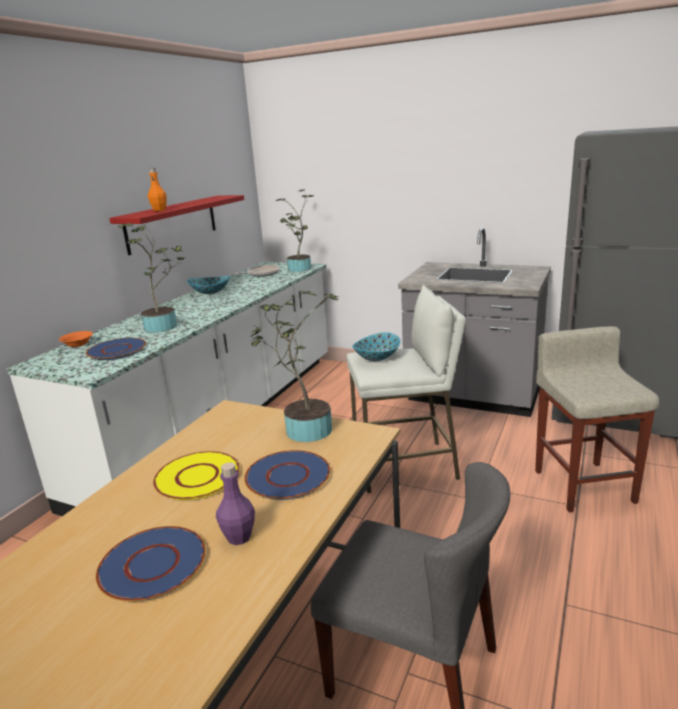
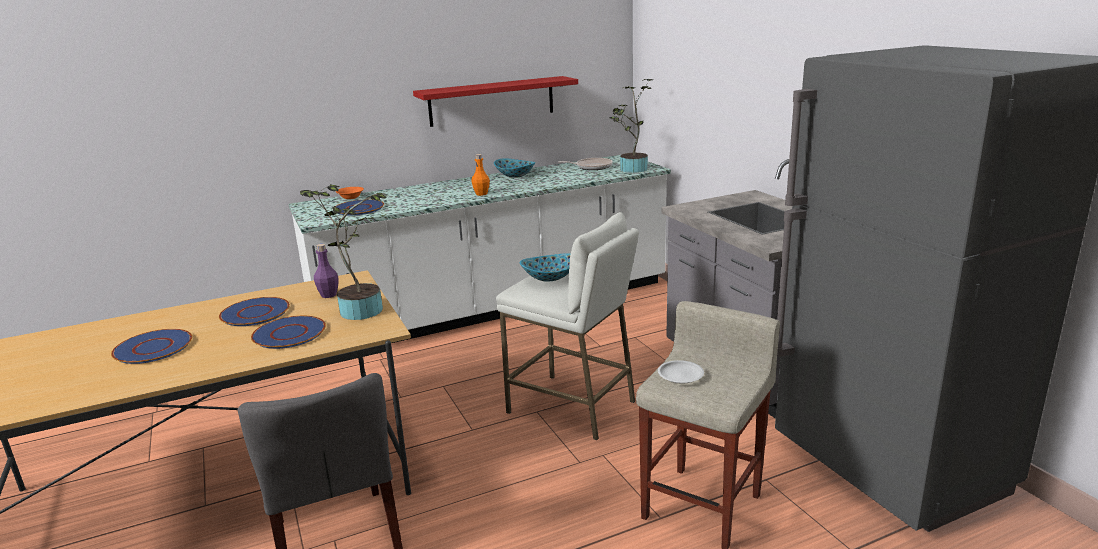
camera: 40 degrees right, 0 degrees up
potted plant [118,223,187,333] -> none
orange bottle [148,168,167,211] -> orange bottle moved to [471,154,490,196]
yellow plate [153,451,239,500] -> blue plate [219,297,290,326]
purple bottle [216,462,255,545] -> purple bottle moved to [314,244,339,298]
none -> white plate [658,360,704,383]

